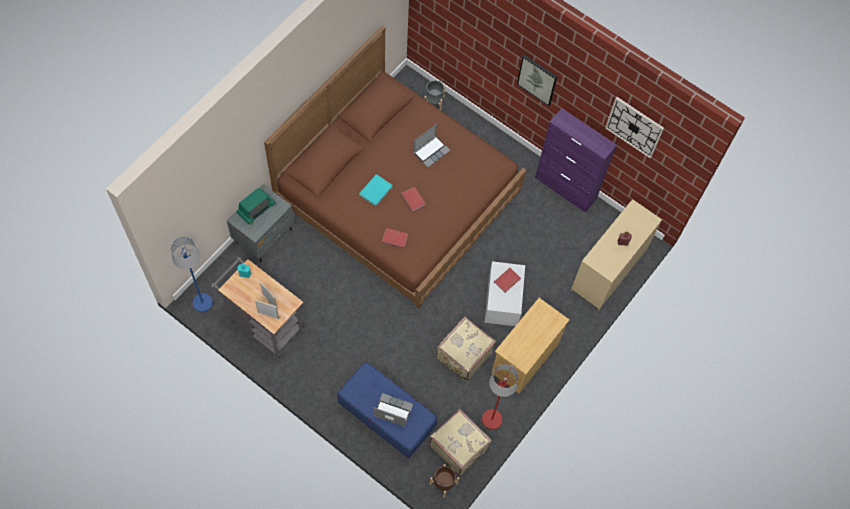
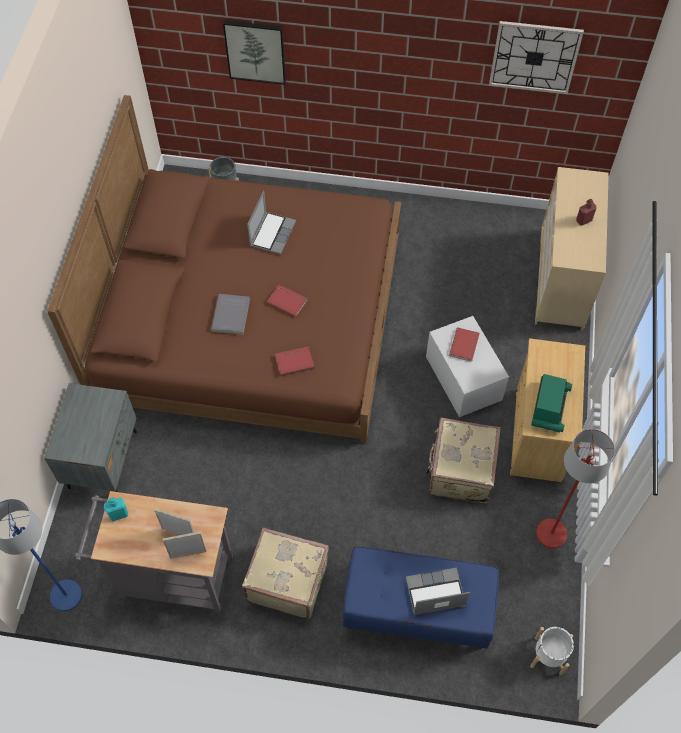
camera: 25 degrees left, 5 degrees down
radio [236,188,276,225] -> radio moved to [531,374,572,432]
turquoise book [359,174,393,206] -> grey book [211,294,250,335]
beige suitcase [429,409,492,476] -> beige suitcase moved to [242,527,329,619]
brown planter [429,464,459,498] -> white planter [530,627,574,675]
picture [517,55,557,106] -> picture moved to [223,20,286,85]
purple cabinet [535,108,617,213] -> none

